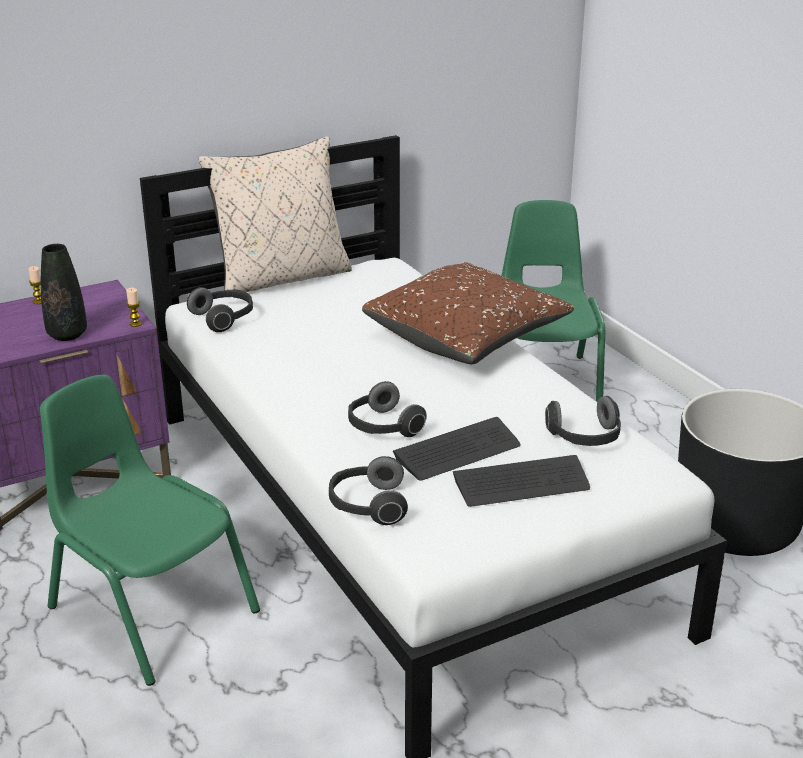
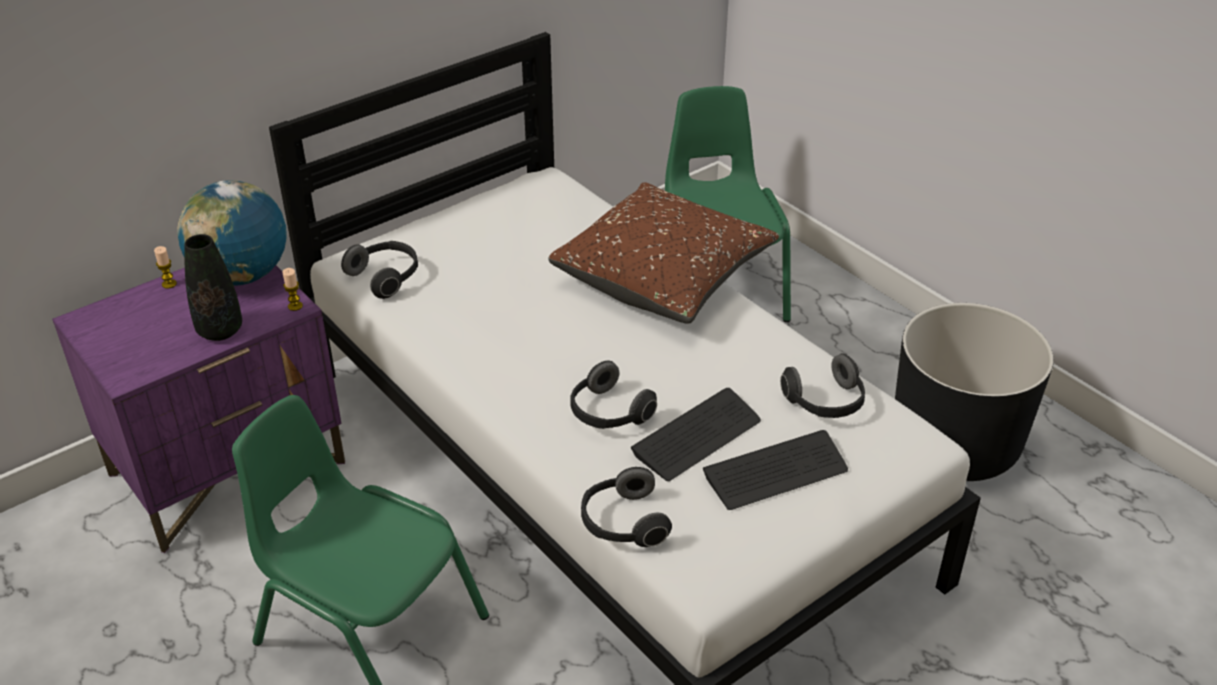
camera: 10 degrees left, 10 degrees up
beige pillow [199,136,352,292] -> none
none -> globe [177,180,287,286]

